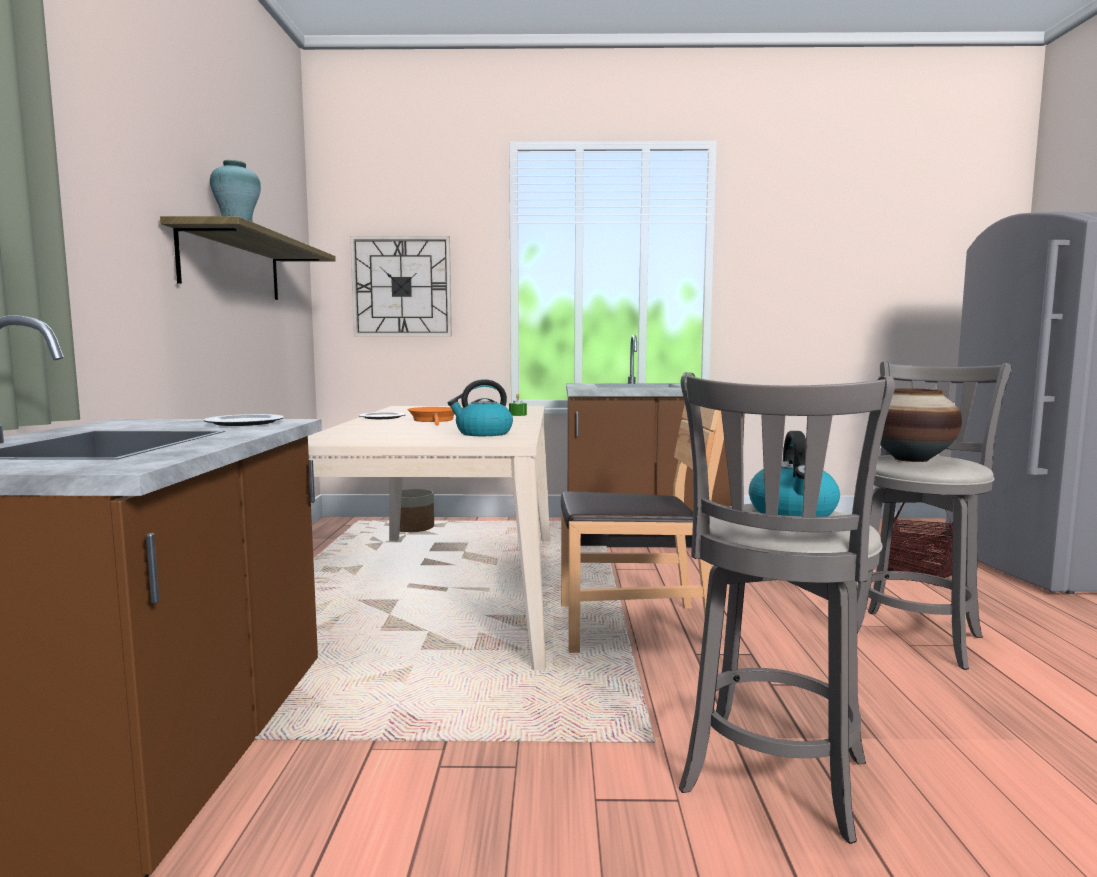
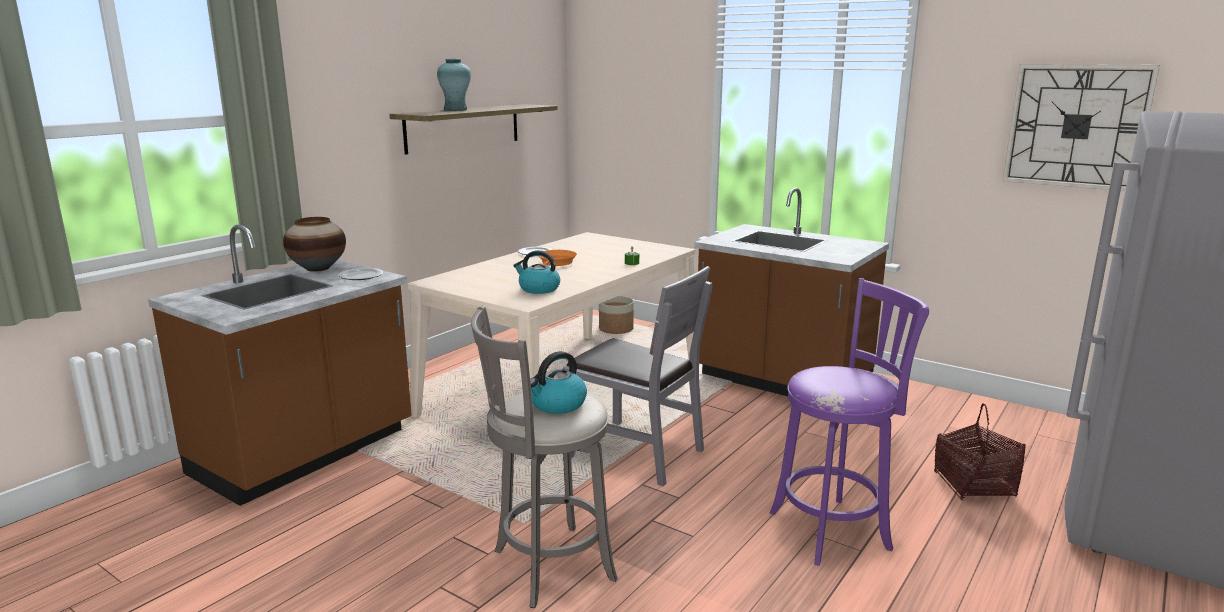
camera: 35 degrees right, 10 degrees up
wall clock [350,236,452,337] -> wall clock moved to [1002,64,1160,191]
brown chair [560,405,724,653] -> grey chair [563,266,712,486]
grey stool [857,361,1012,670] -> purple stool [769,278,929,566]
vase [880,388,962,462] -> vase moved to [283,217,346,272]

